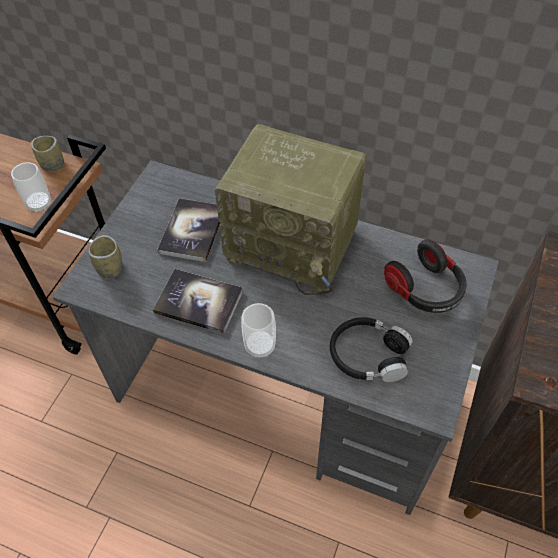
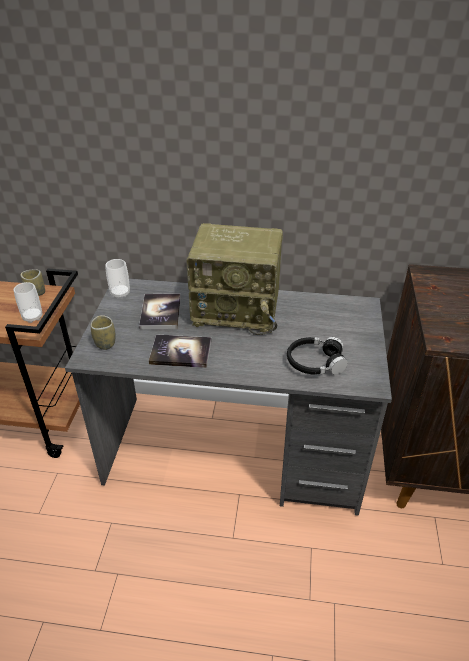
camera: 15 degrees left, 15 degrees down
cup [241,303,276,358] -> cup moved to [105,259,130,299]
headphones [384,239,466,313] -> none

